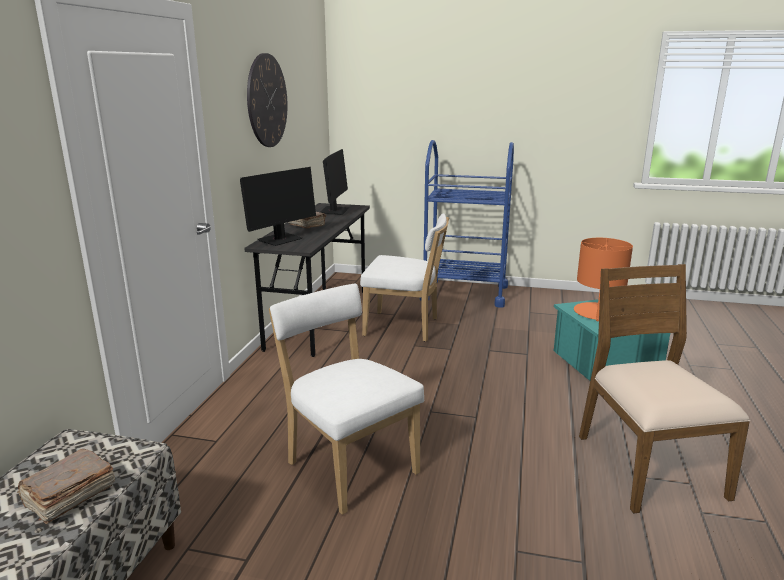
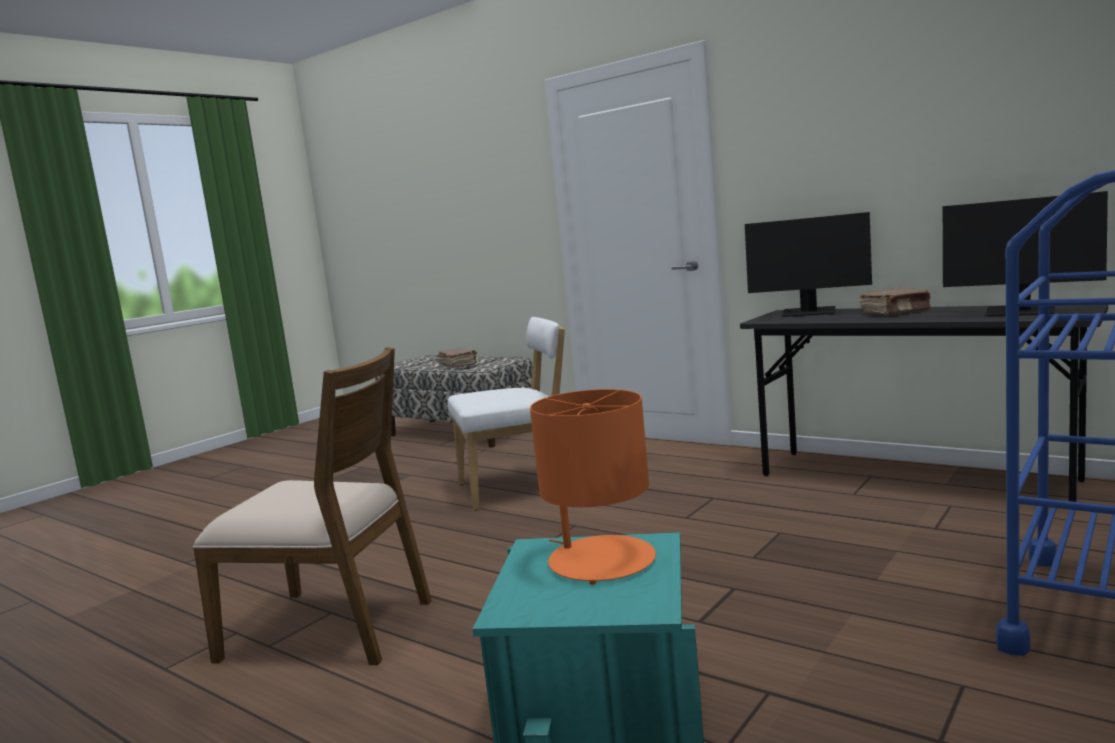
camera: 115 degrees right, 10 degrees down
monitor [240,167,316,246] -> monitor turned 45 degrees counterclockwise [745,212,872,317]
wall clock [247,53,288,147] -> none
white chair [360,213,449,342] -> none

